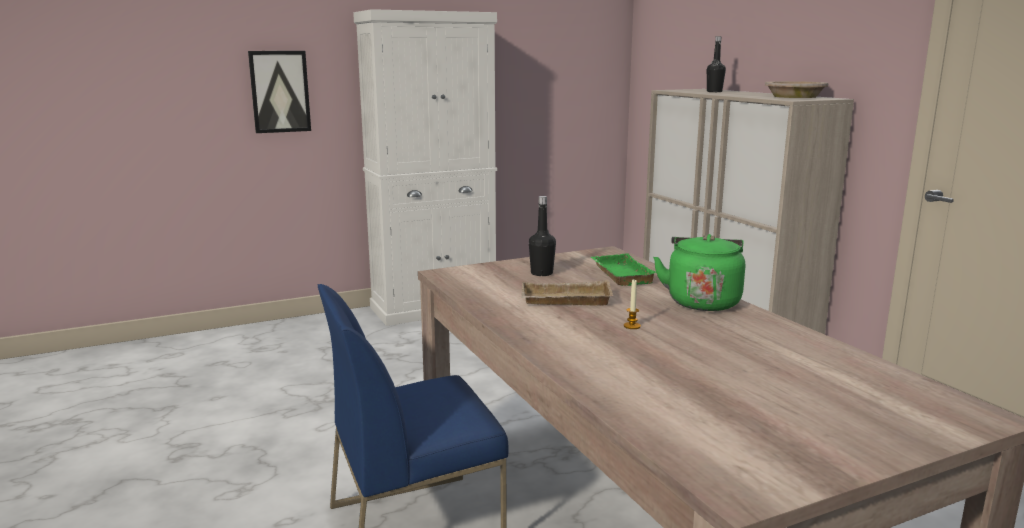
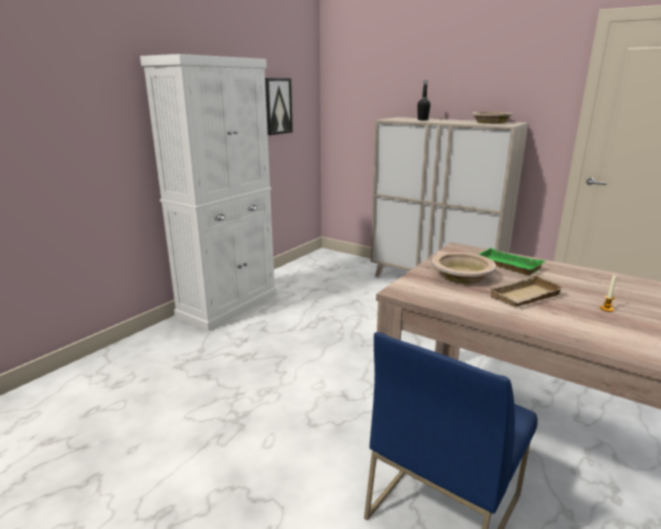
camera: 30 degrees left, 5 degrees up
picture [248,51,311,133] -> picture moved to [265,78,293,135]
black bottle [529,196,556,276] -> beige bowl [432,252,496,284]
green kettle [653,234,745,311] -> none

